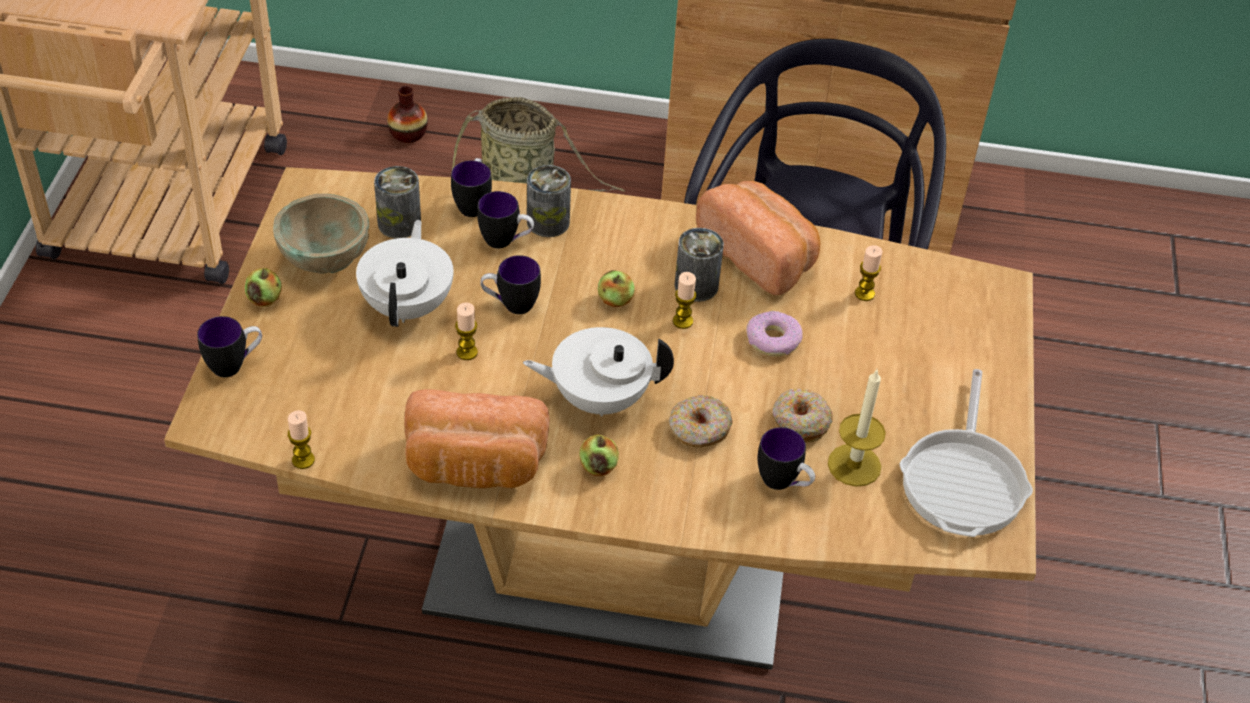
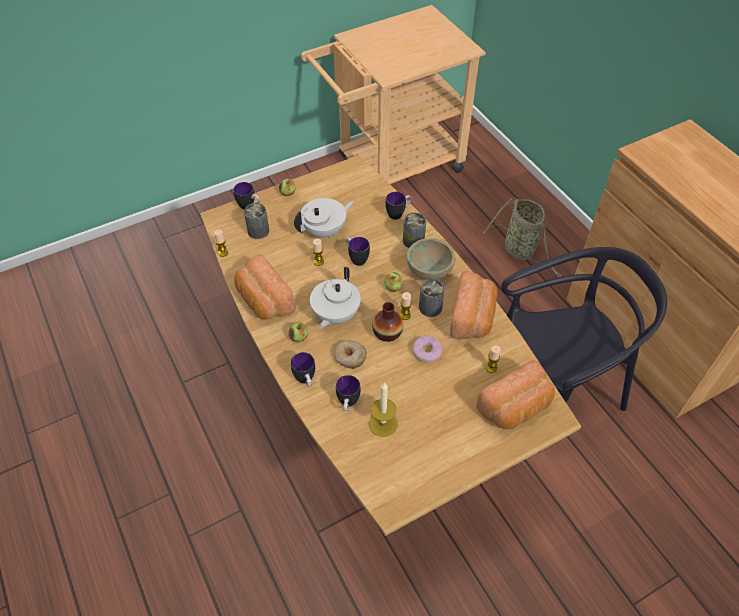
camera: 55 degrees right, 5 degrees up
beige bowl [273,194,369,274] -> beige bowl moved to [407,238,456,280]
can [374,166,421,239] -> can moved to [244,203,269,239]
vase [387,86,428,143] -> vase moved to [372,302,403,342]
mug [477,191,534,249] -> mug moved to [291,352,315,386]
white teapot [523,327,674,416] -> white teapot turned 120 degrees counterclockwise [310,267,361,329]
donut [773,389,833,442] -> none
frying pan [899,369,1033,537] -> none
none -> bread [476,360,555,429]

